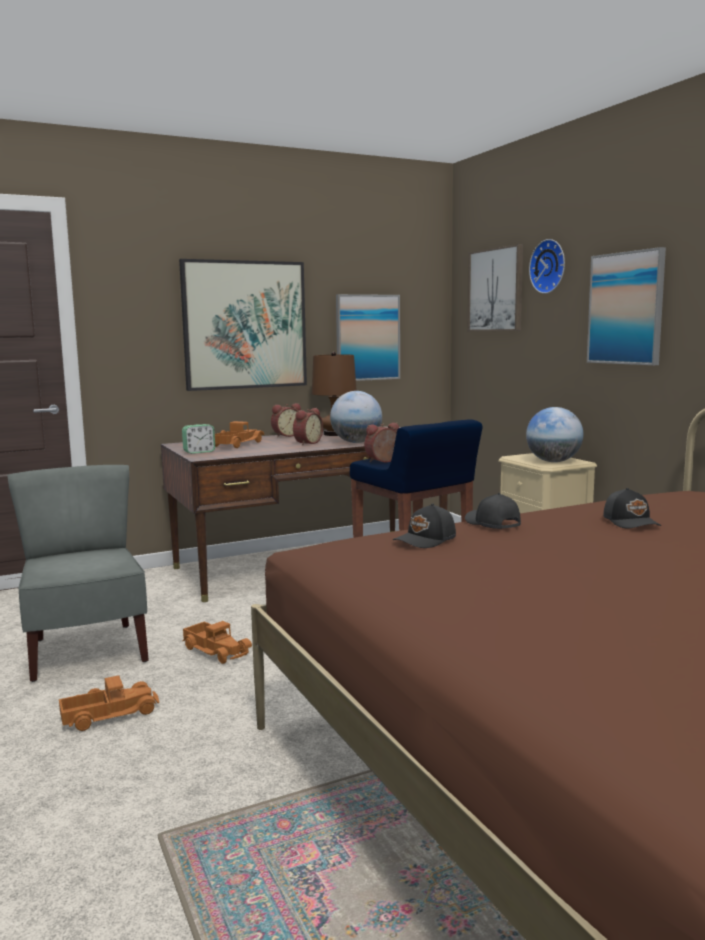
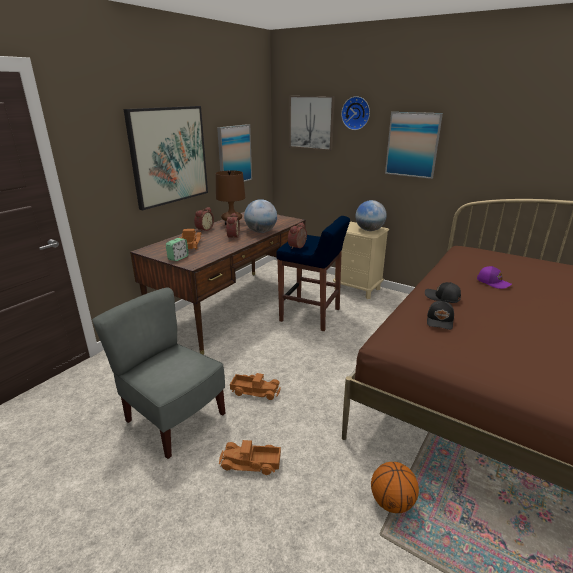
camera: 30 degrees left, 15 degrees up
toy truck [59,675,159,731] -> toy truck turned 120 degrees counterclockwise [219,440,281,475]
black cap [603,488,661,528] -> purple cap [477,266,512,289]
none -> basketball [371,462,419,513]

